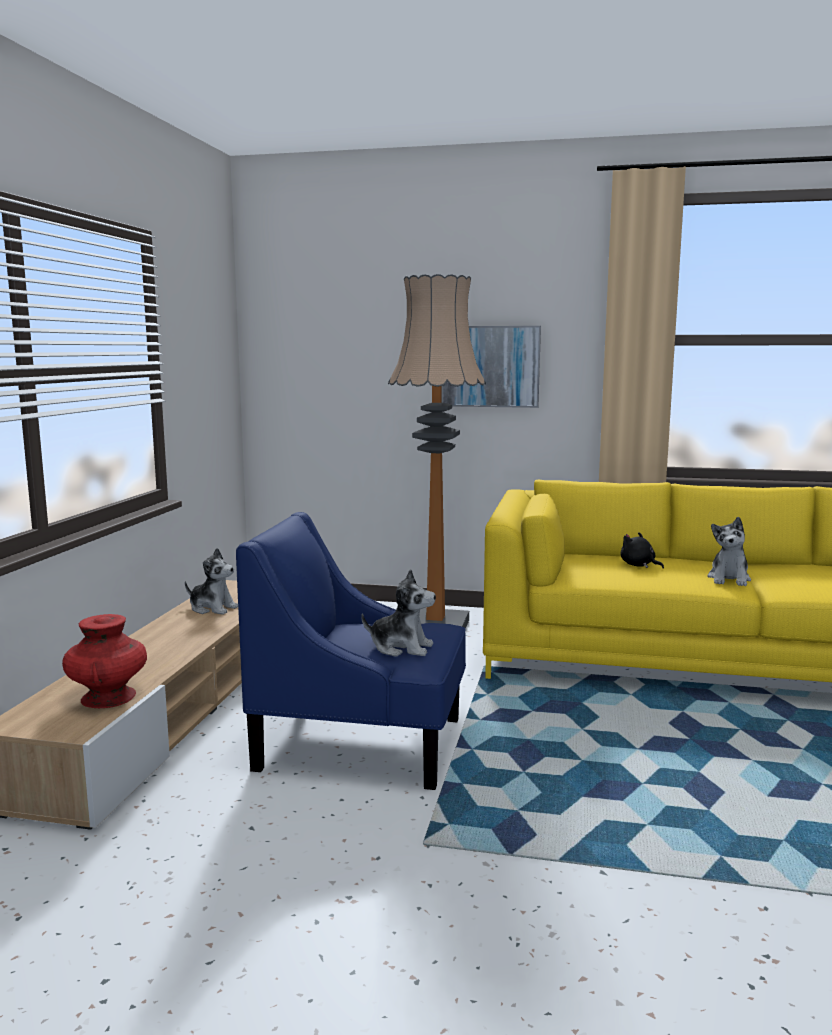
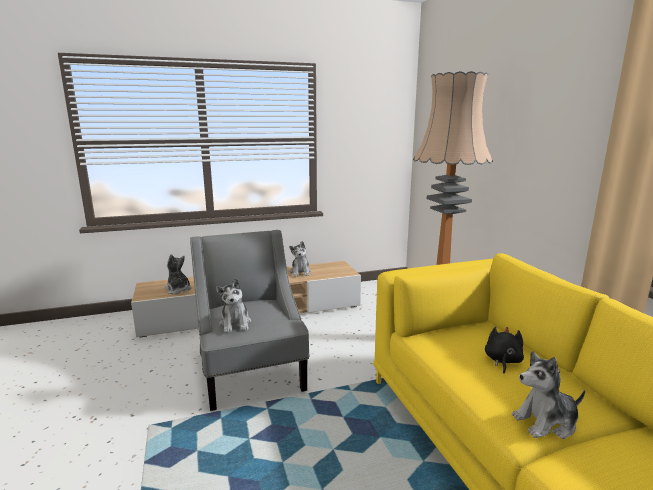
camera: 60 degrees right, 5 degrees up
red vase [62,614,147,708] -> plush toy [165,254,191,294]
blue armchair [236,512,466,790] -> grey armchair [190,230,310,411]
picture [442,326,541,408] -> none

